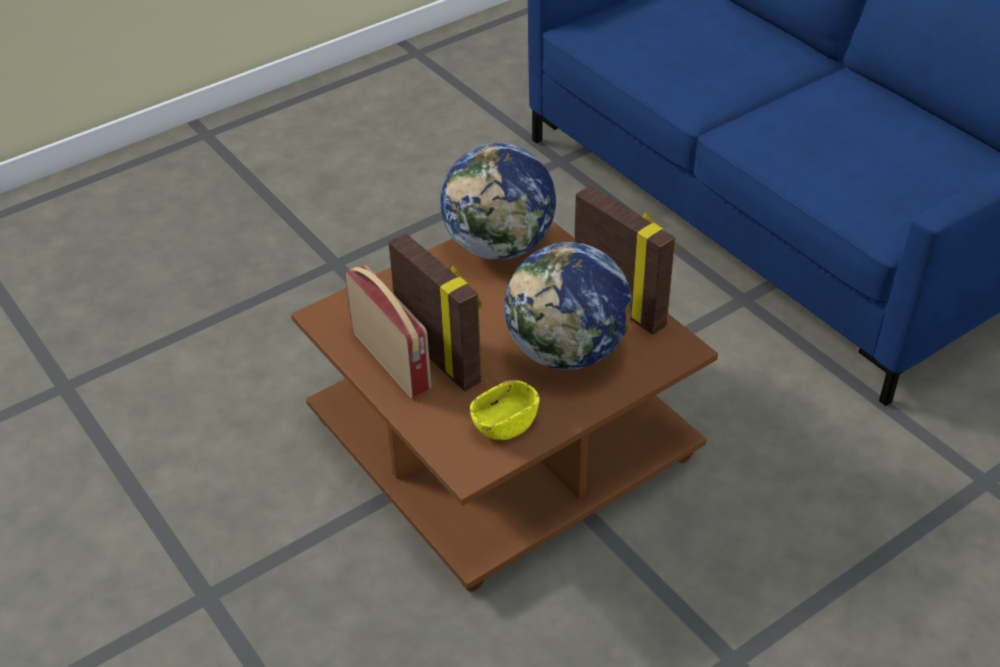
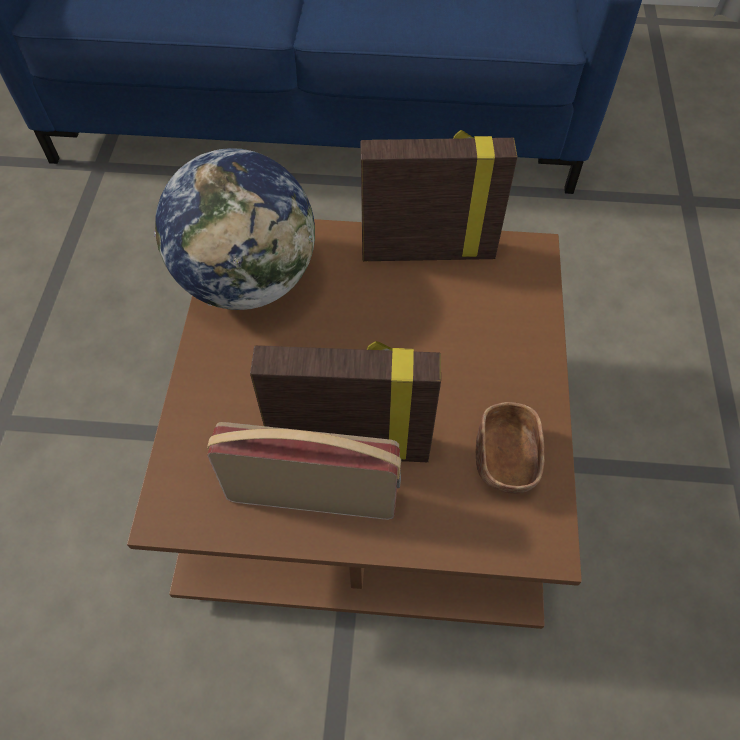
camera: 50 degrees left, 15 degrees up
yellow bowl [470,380,539,440] -> brown bowl [476,402,544,494]
globe [504,242,632,370] -> none

